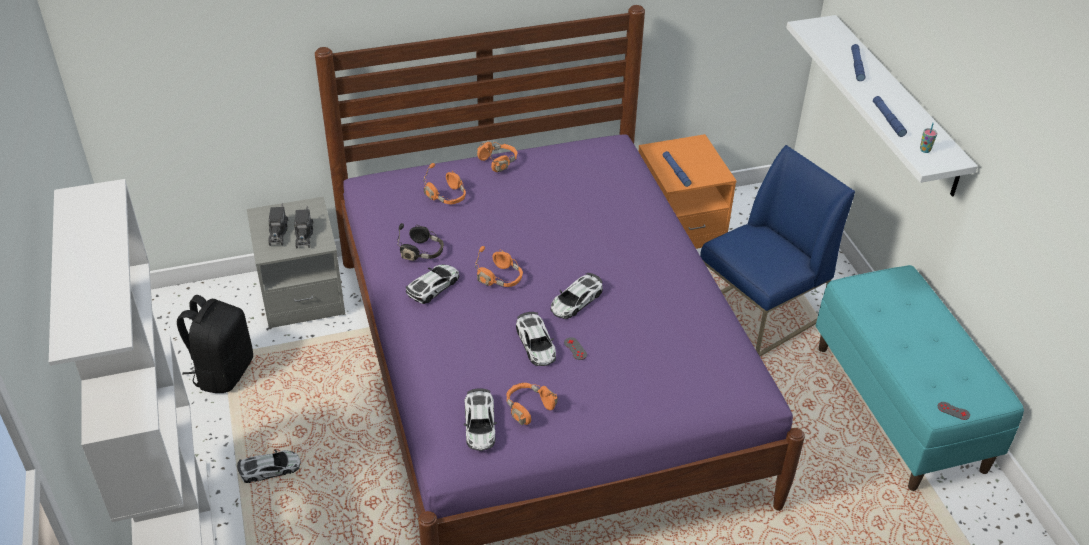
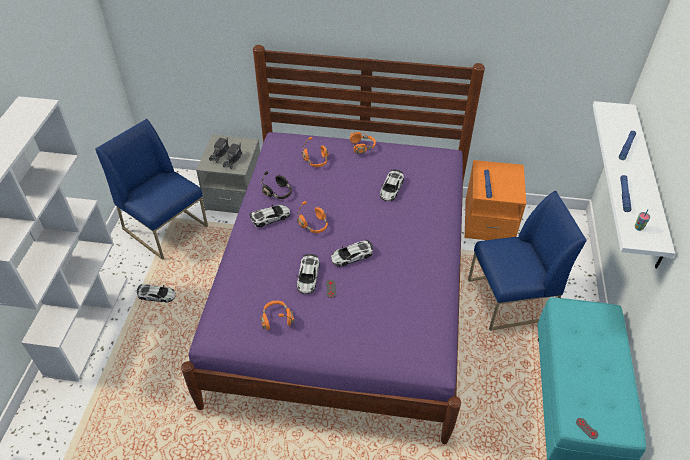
camera: 25 degrees right, 5 degrees up
black backpack [177,295,253,393] -> blue chair [95,119,208,260]
toy car [464,388,497,451] -> toy car moved to [380,169,404,201]

